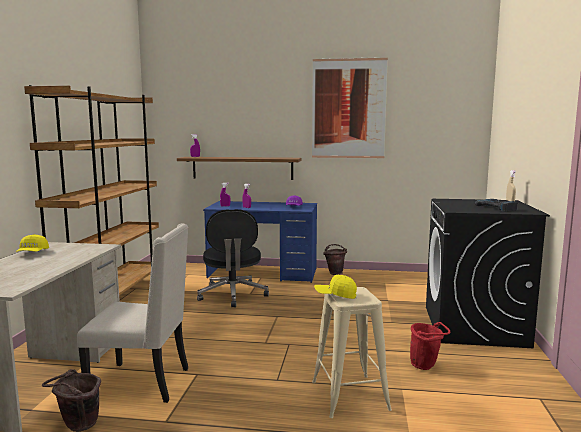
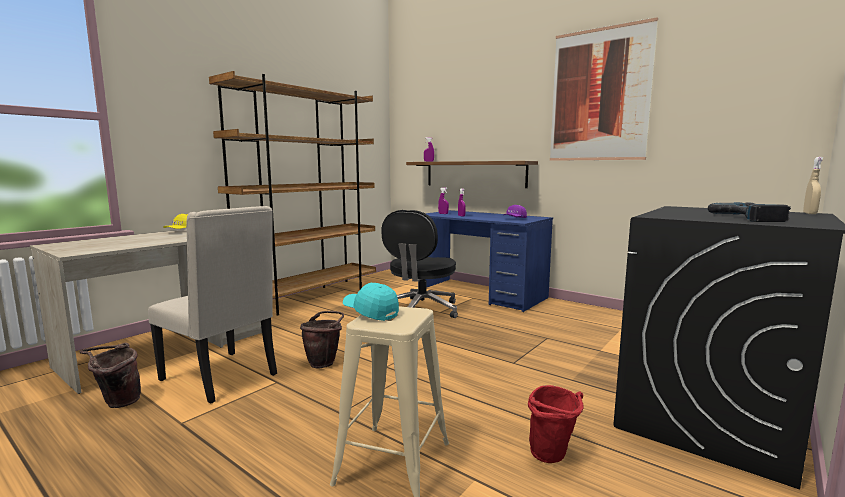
camera: 30 degrees right, 0 degrees up
yellow cap [314,275,357,299] -> turquoise cap [343,283,399,321]
brown bucket [323,244,347,275] -> brown bucket moved to [300,311,344,369]

